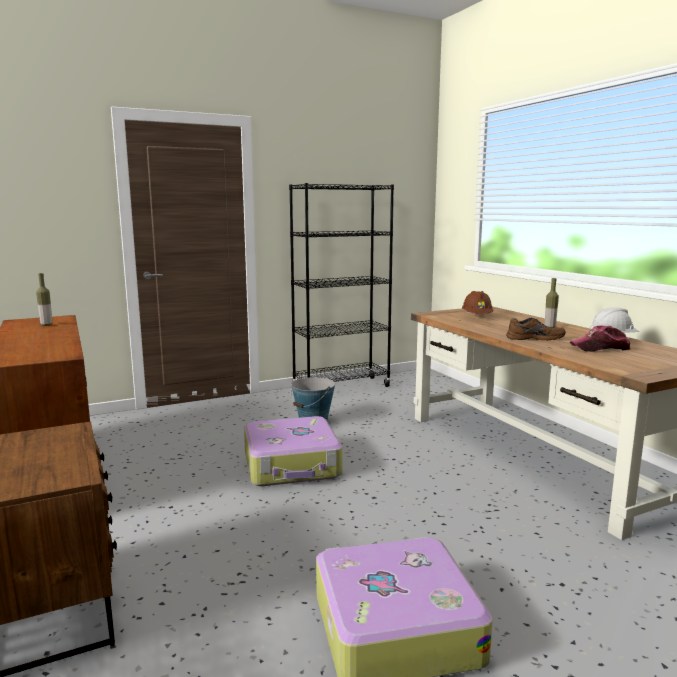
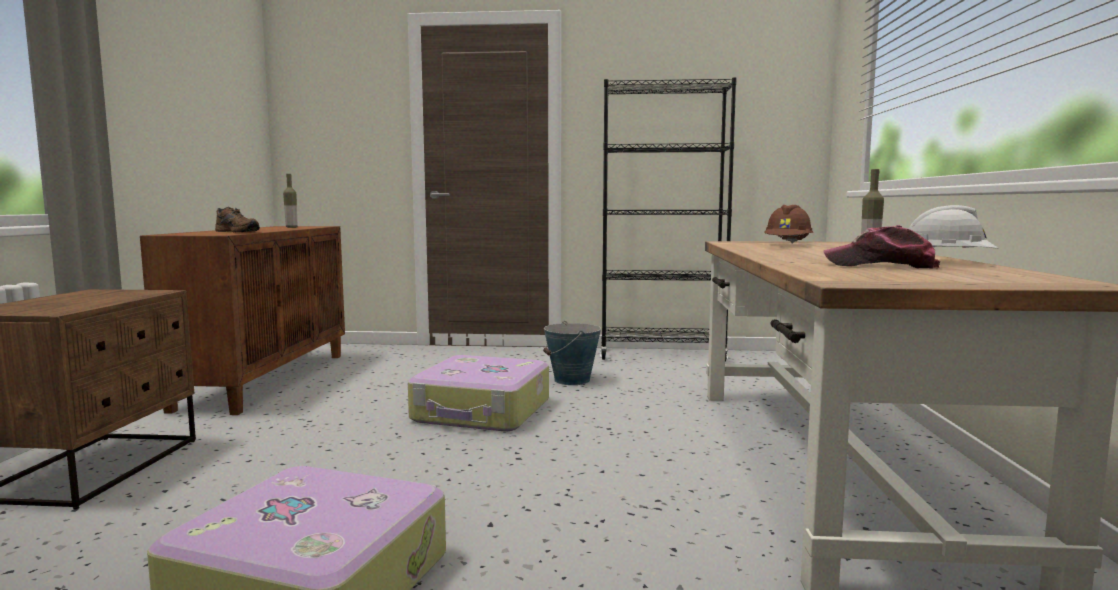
camera: 30 degrees right, 5 degrees down
brown shoe [506,318,566,341] -> brown shoe moved to [215,207,260,232]

